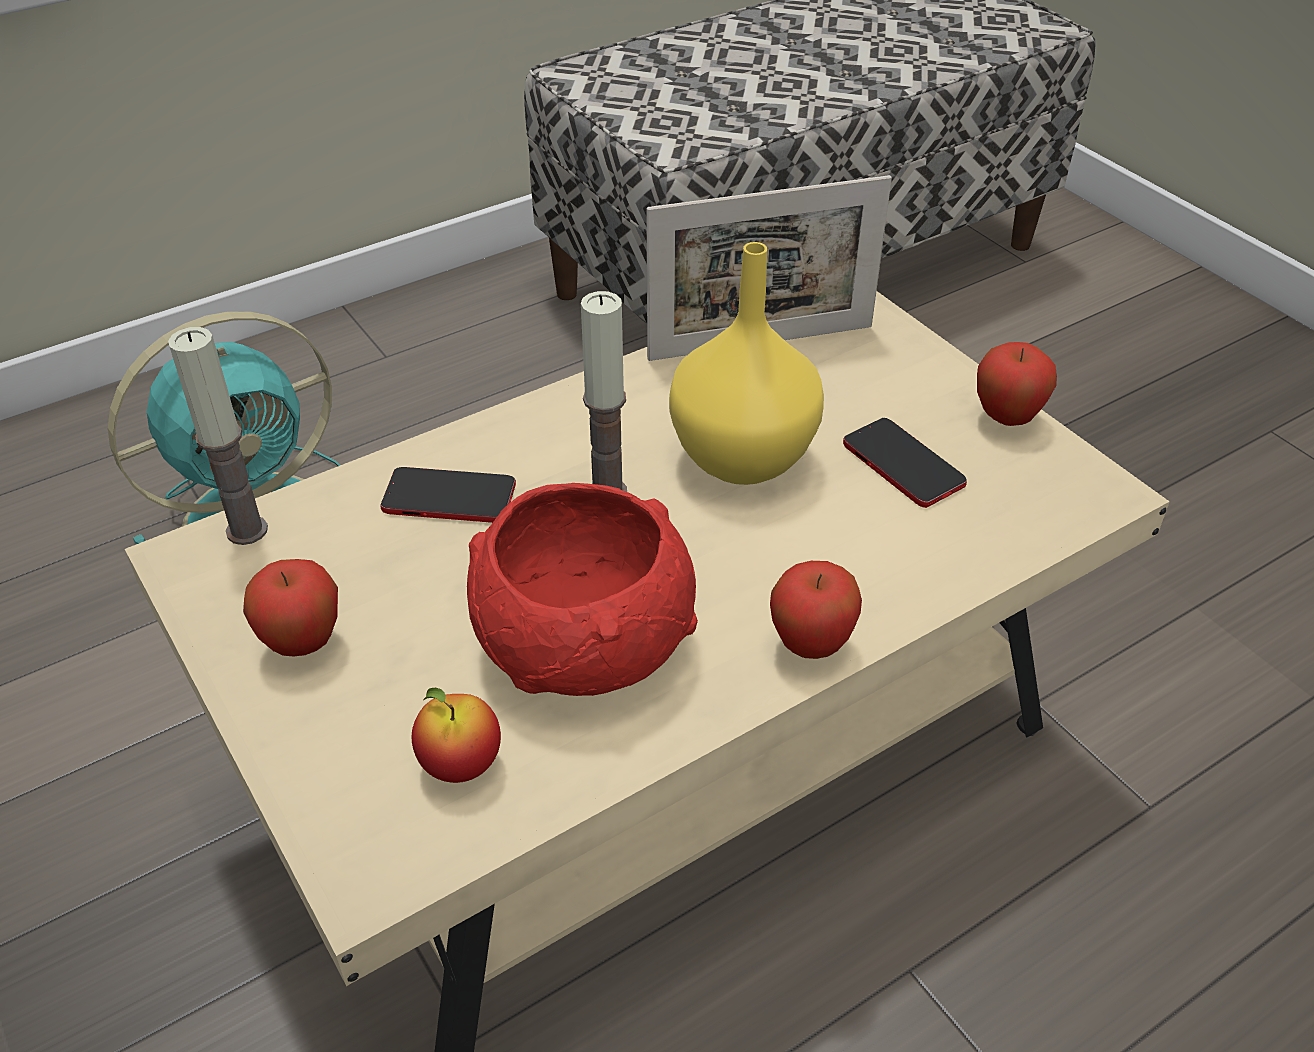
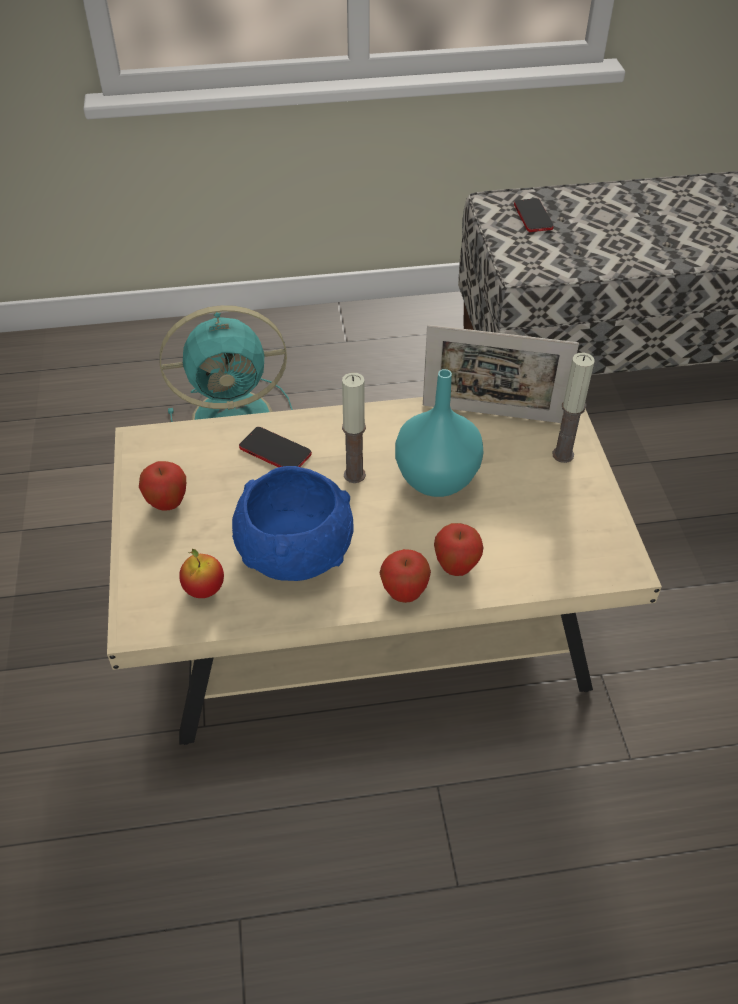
camera: 25 degrees right, 5 degrees up
candle [168,327,268,545] -> candle moved to [552,353,595,463]
red bowl [467,483,698,696] -> blue bowl [232,466,354,581]
yellow vase [669,242,824,485] -> turquoise vase [395,369,484,497]
phone [843,418,967,508] -> phone moved to [514,198,554,232]
apple [977,342,1057,426] -> apple moved to [434,523,483,576]

